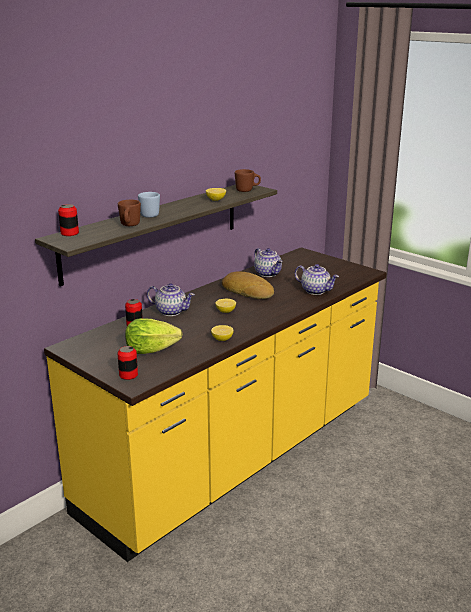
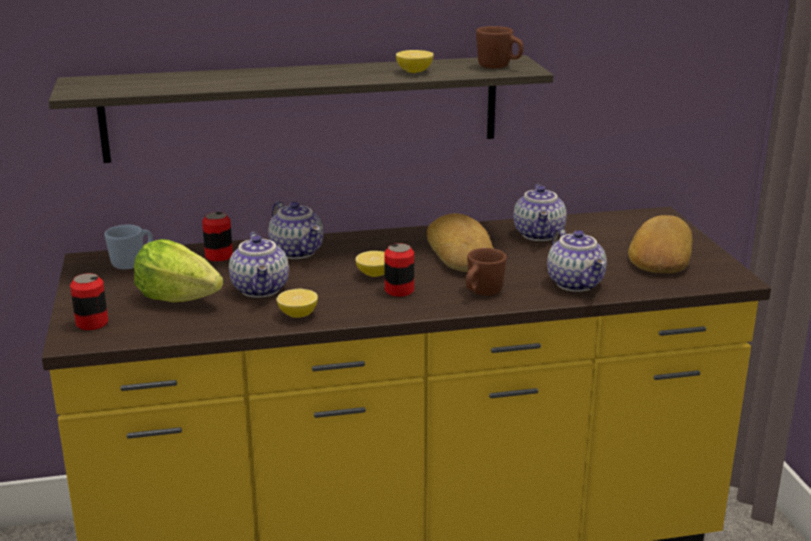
camera: 35 degrees right, 0 degrees up
can [58,204,79,236] -> can moved to [384,243,414,297]
brown mug [118,200,141,226] -> brown mug moved to [466,248,507,296]
blue mug [138,192,160,218] -> blue mug moved to [104,225,153,269]
none -> teapot [229,232,289,298]
none -> bread [628,215,693,273]

